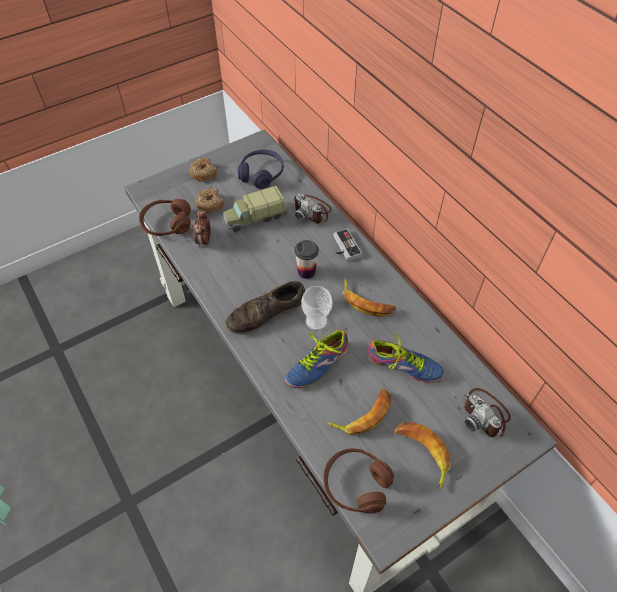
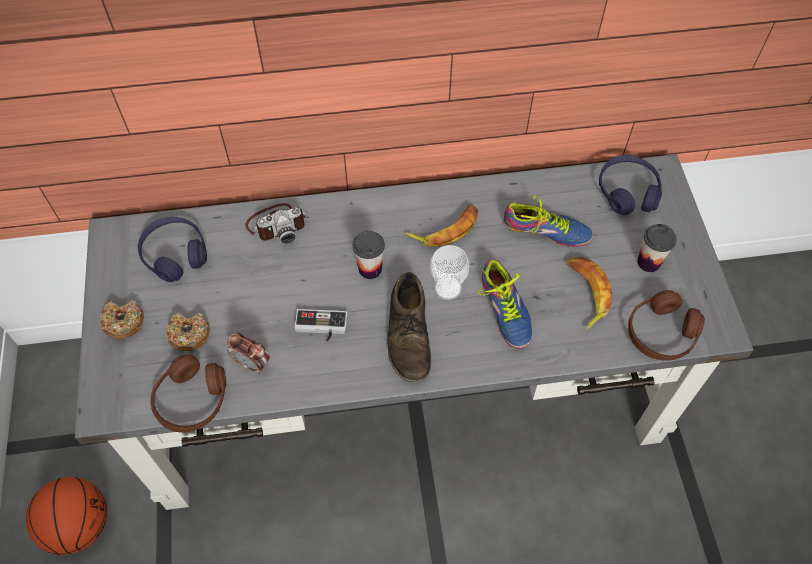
camera: 65 degrees left, 5 degrees up
toy truck [222,186,287,232] -> none
game controller [333,229,362,261] -> game controller moved to [294,309,348,342]
shoe [368,335,444,383] -> shoe turned 60 degrees clockwise [504,195,593,247]
banana [394,422,451,490] -> cup [637,224,677,272]
camera [464,388,511,438] -> purple headphones [599,155,662,215]
none -> basketball [26,477,107,555]

